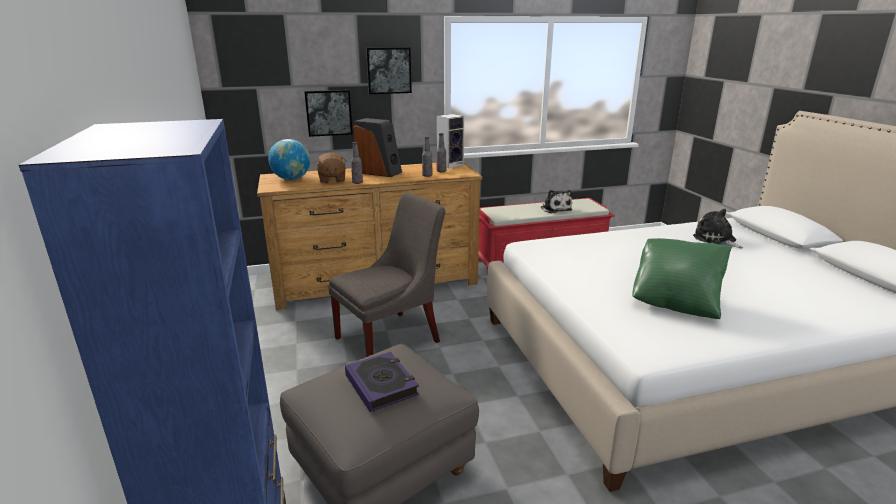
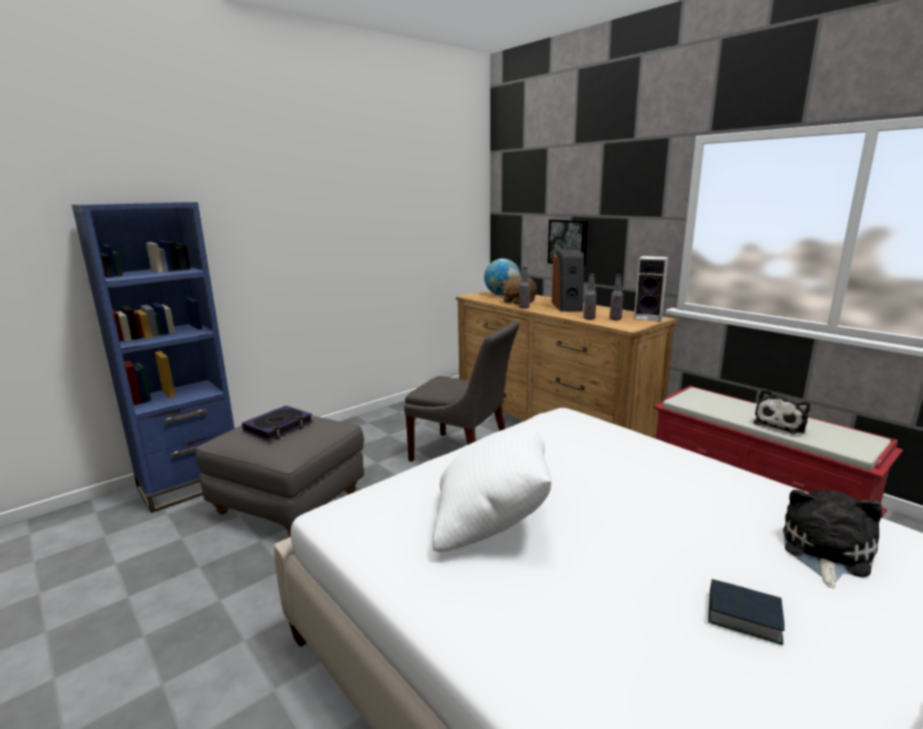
camera: 65 degrees right, 5 degrees down
picture [366,47,412,94] -> none
green pillow [632,238,732,319] -> white pillow [432,431,552,552]
none -> book [708,579,785,645]

